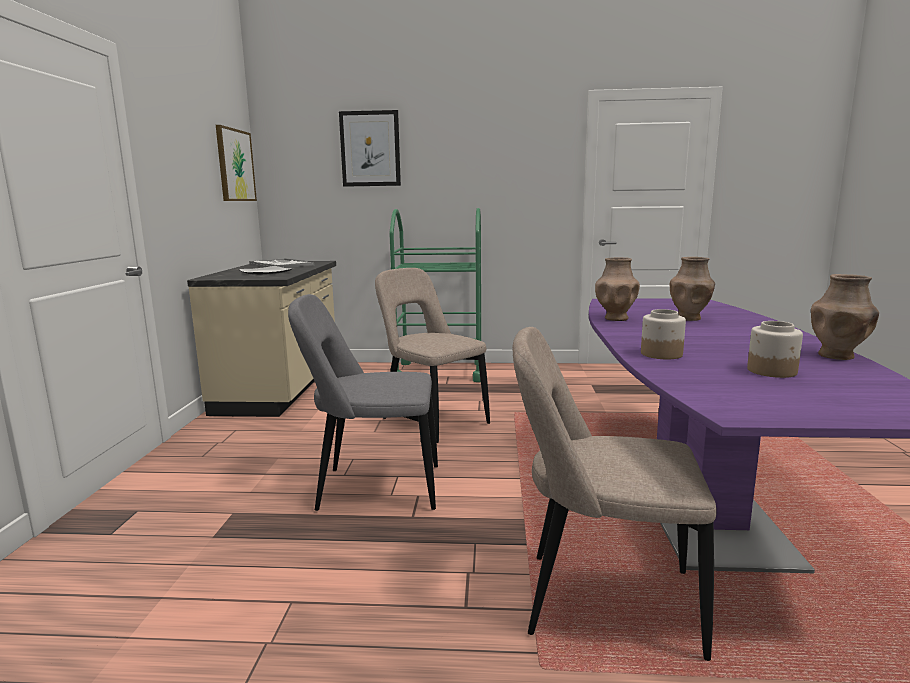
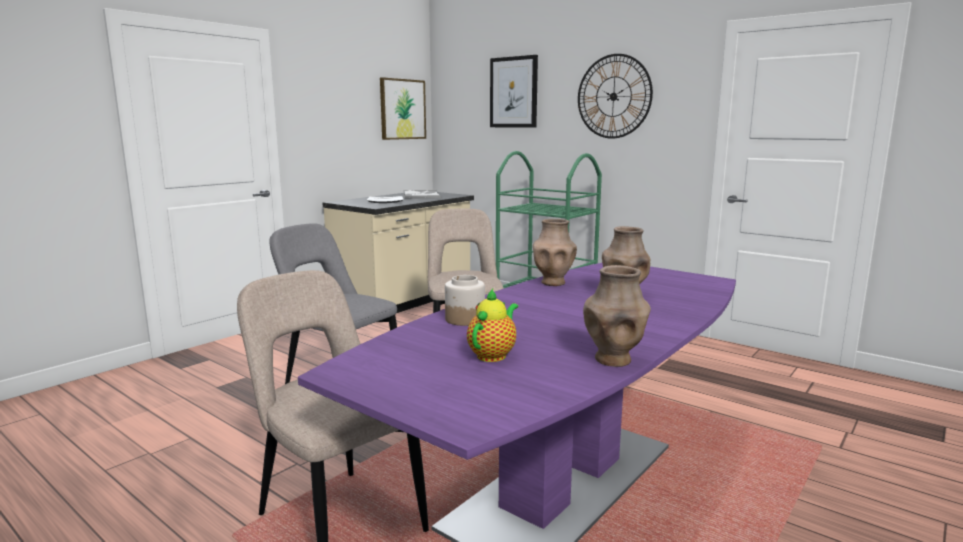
camera: 35 degrees right, 0 degrees up
jar [747,321,803,378] -> teapot [467,289,518,362]
none -> wall clock [578,54,653,139]

